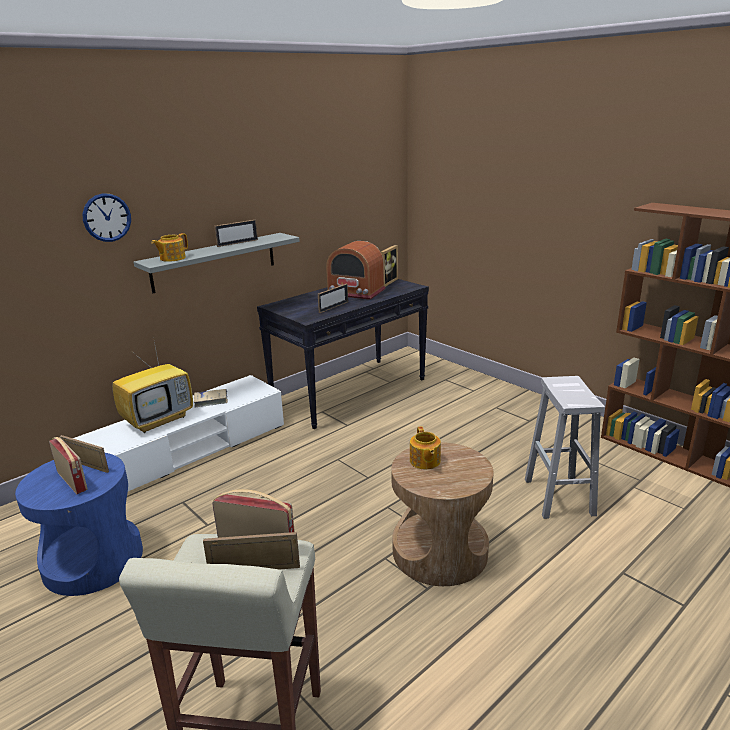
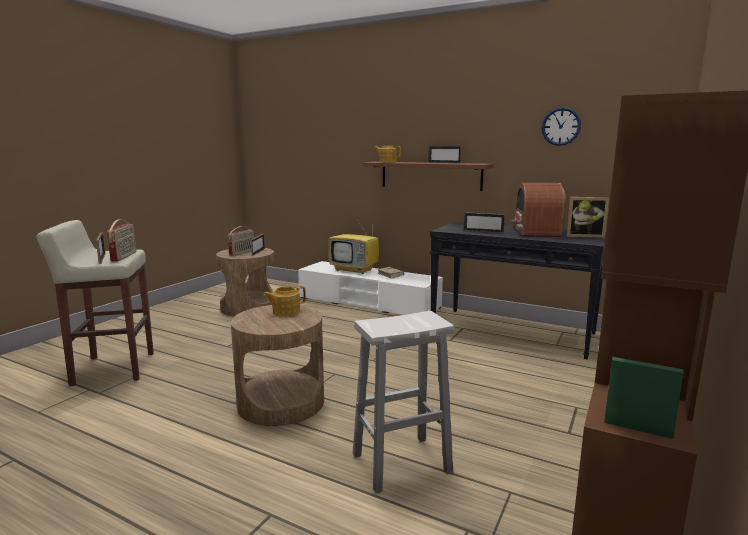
camera: 70 degrees right, 10 degrees down
blue side table [15,453,143,596] -> brown side table [216,248,274,316]
wall clock [83,193,131,242] -> wall clock moved to [542,107,581,146]
grey shelf [134,233,300,293] -> brown shelf [363,162,494,191]

